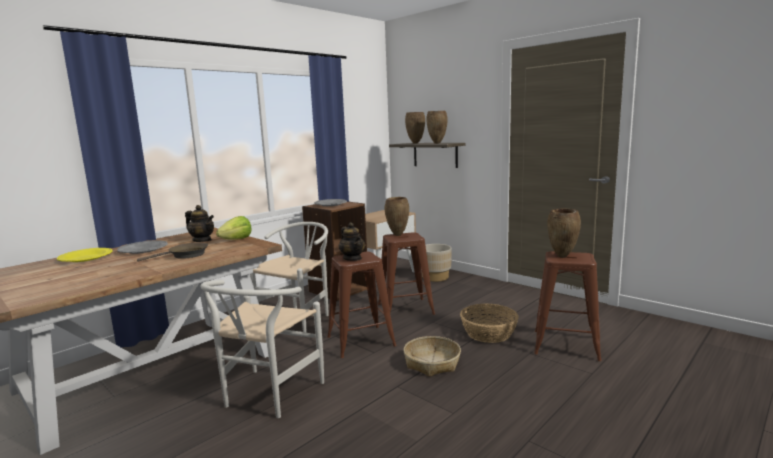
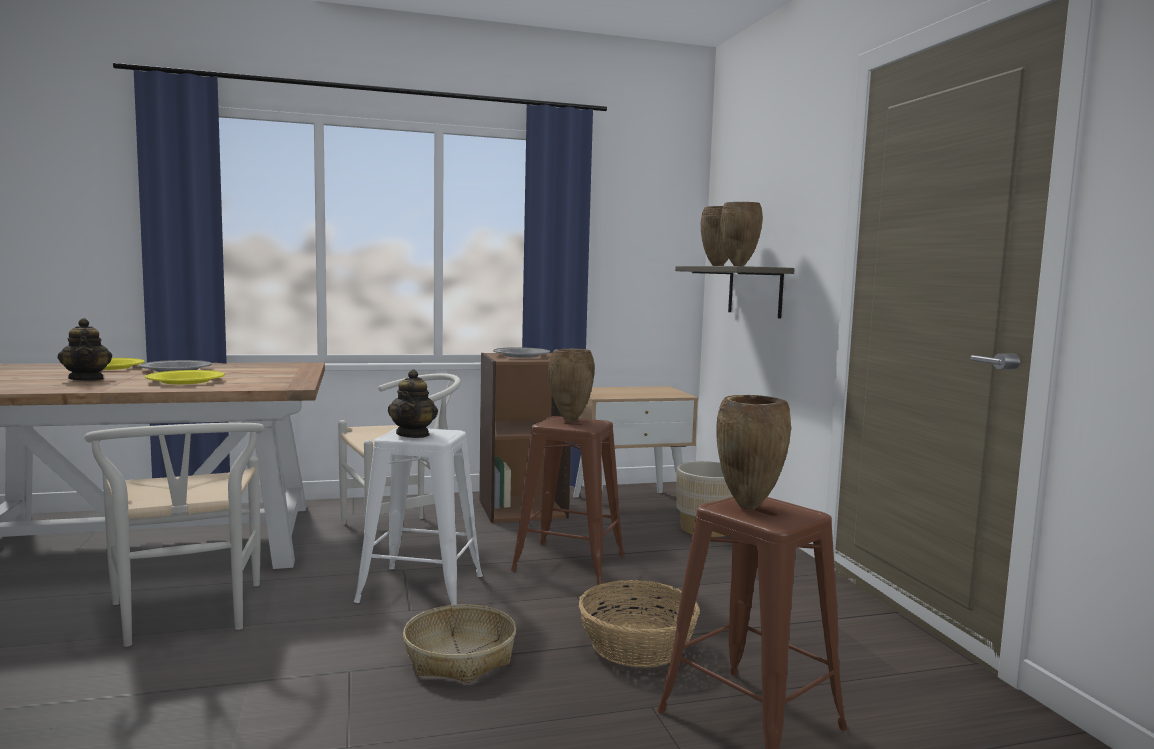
camera: 30 degrees right, 5 degrees down
brown frying pan [137,243,208,262] -> yellow plate [145,370,225,384]
teapot [185,205,214,242] -> teapot moved to [58,318,112,381]
white chair [200,280,324,418] -> white chair turned 75 degrees counterclockwise [84,423,264,647]
lettuce [216,216,252,240] -> none
brown stool [327,252,397,358] -> white stool [354,428,483,605]

